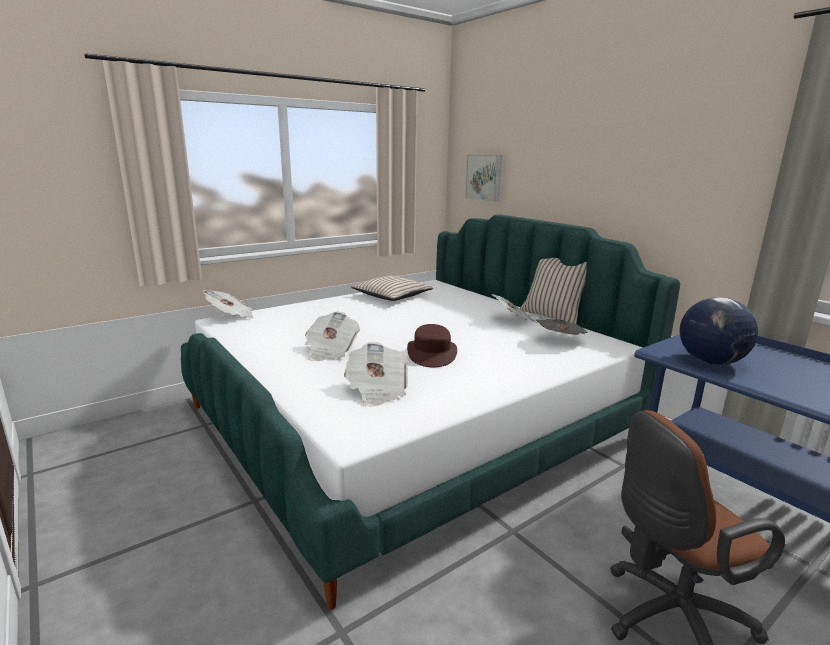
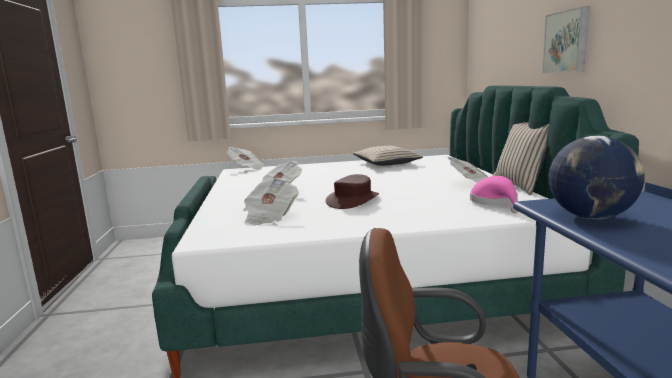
camera: 30 degrees right, 5 degrees down
picture [465,154,502,202] -> picture moved to [542,6,590,73]
newspaper [535,319,588,335] -> pink hat [470,176,518,213]

